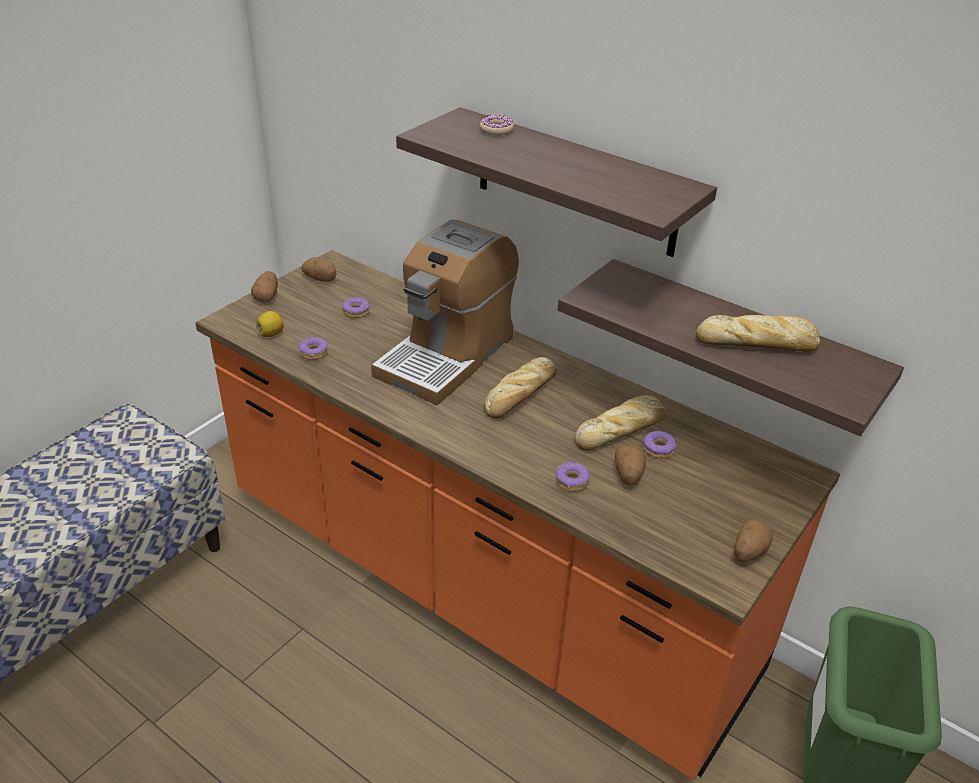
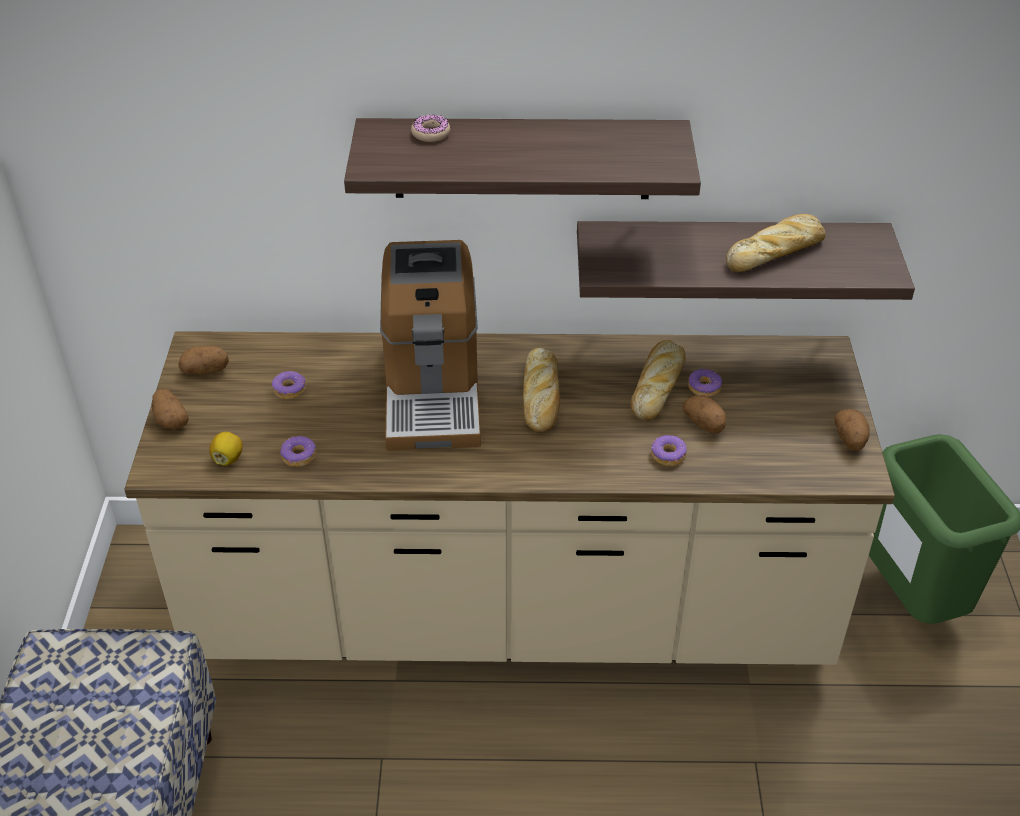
camera: 35 degrees left, 5 degrees up
orange counter [195,250,840,780] -> beige counter [124,331,895,665]

